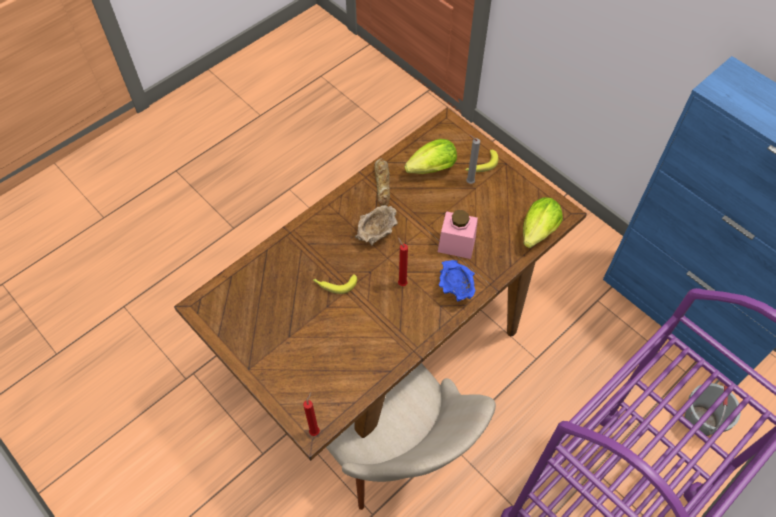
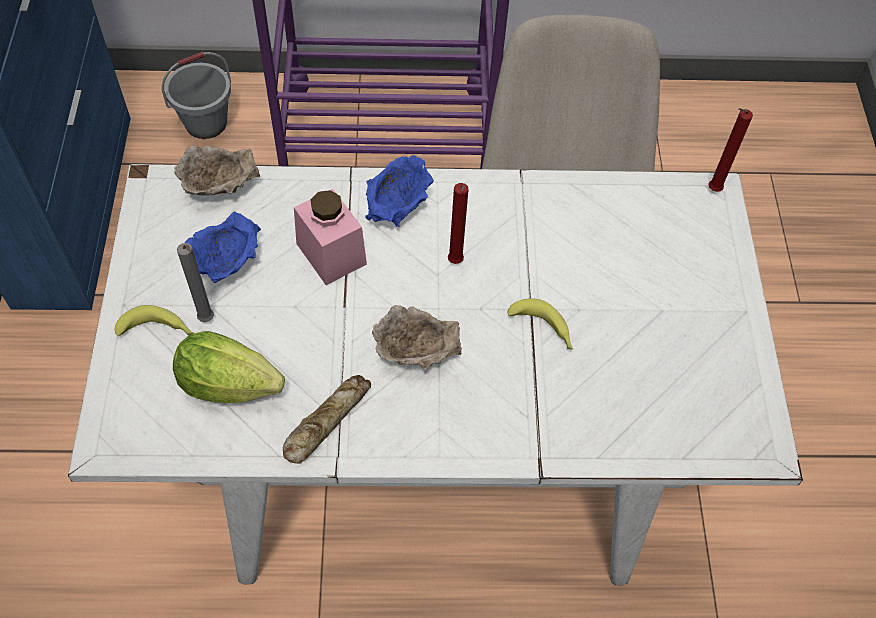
camera: 140 degrees left, 0 degrees up
brown dining table [174,108,587,461] -> white dining table [68,164,803,586]
lettuce [523,197,563,248] -> beige bowl [174,145,260,196]
none -> blue bowl [185,212,261,283]

